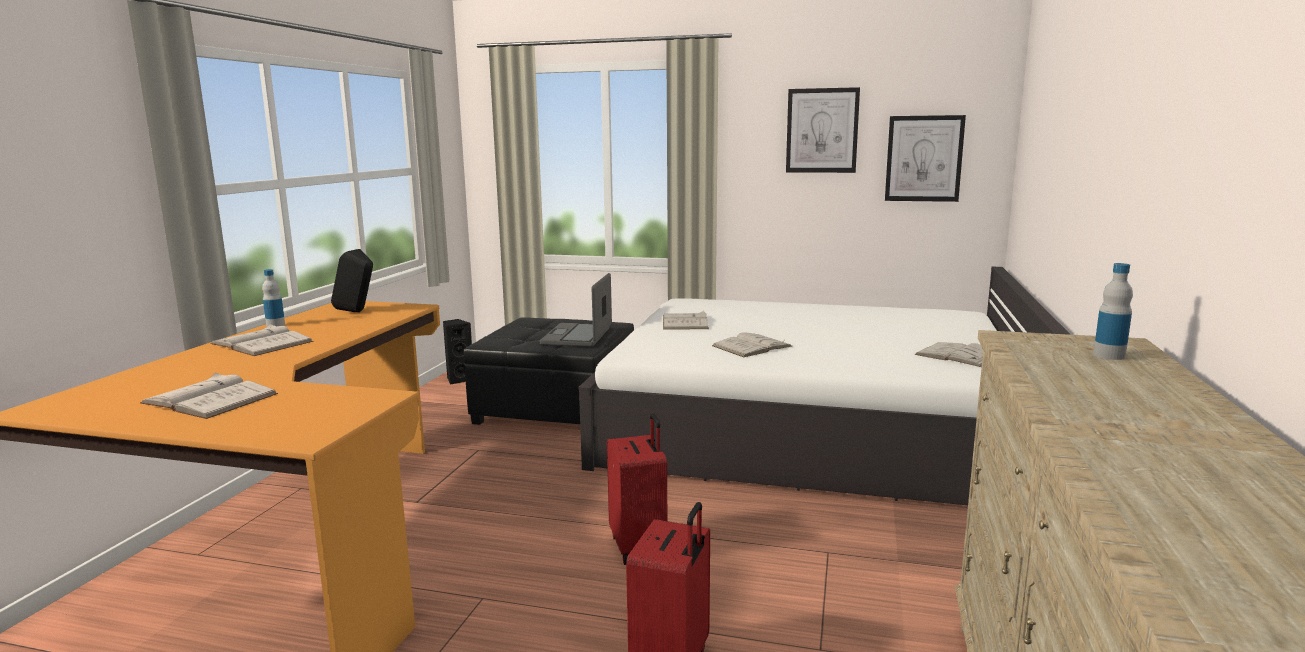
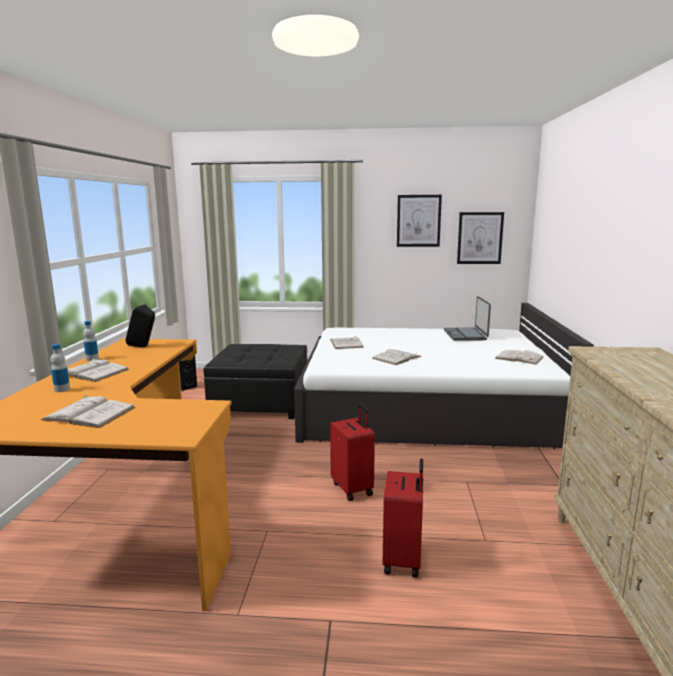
camera: 10 degrees left, 0 degrees up
laptop [540,273,612,347] -> laptop moved to [444,296,491,341]
bottle [1093,263,1133,360] -> bottle moved to [51,344,70,392]

